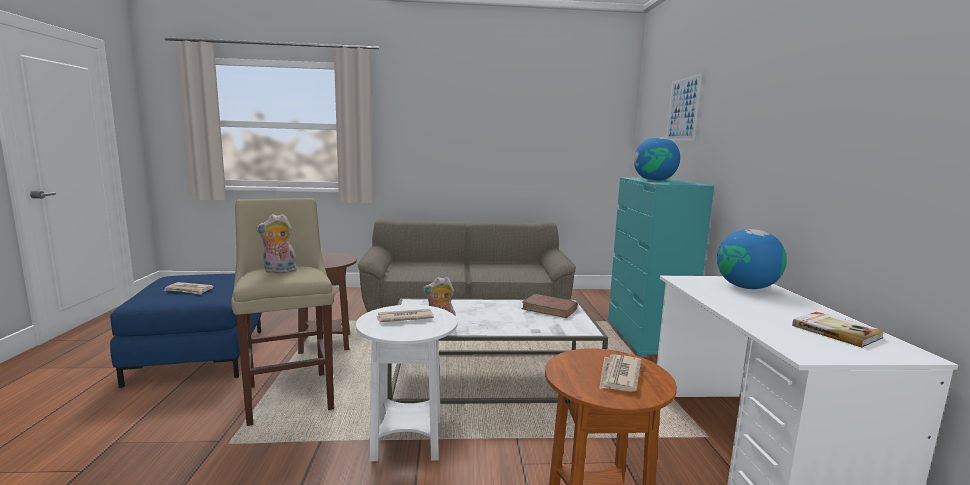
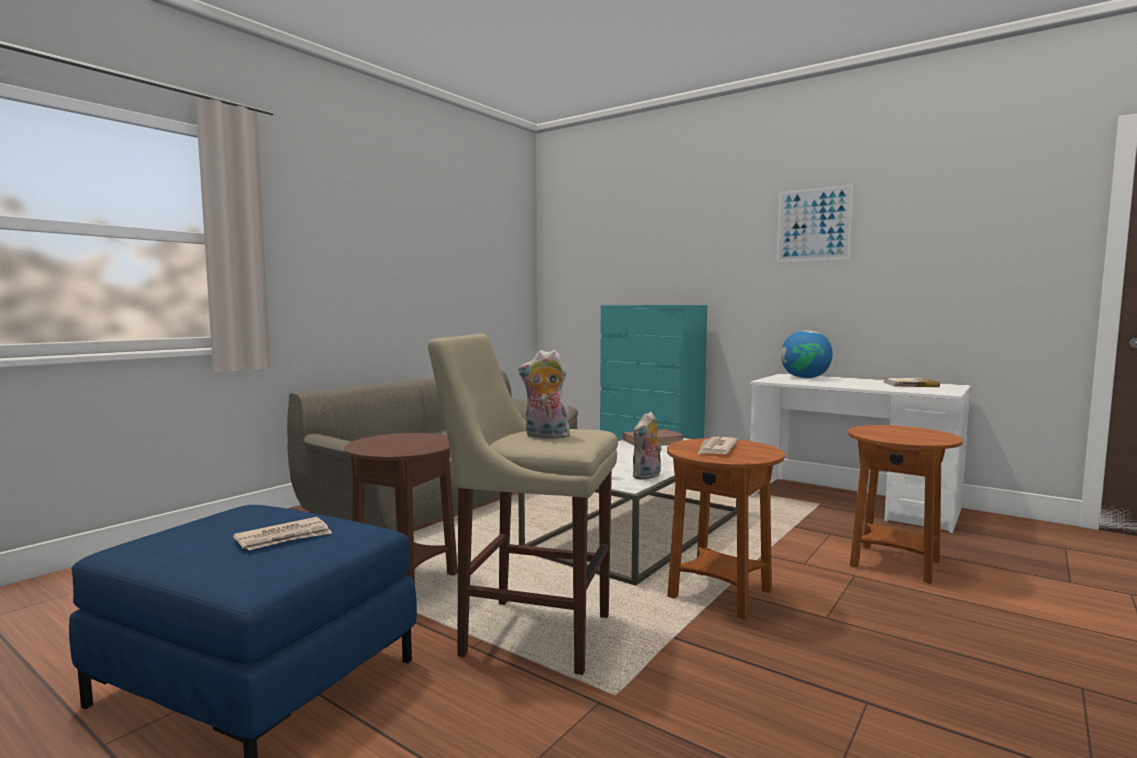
camera: 50 degrees left, 5 degrees down
plush toy [256,214,298,273] -> plush toy turned 75 degrees clockwise [518,350,570,439]
white side table [356,305,458,462] -> brown side table [667,438,785,620]
newspaper [599,354,642,392] -> none
globe [634,137,680,181] -> none
picture [666,73,702,141] -> picture moved to [777,184,854,262]

